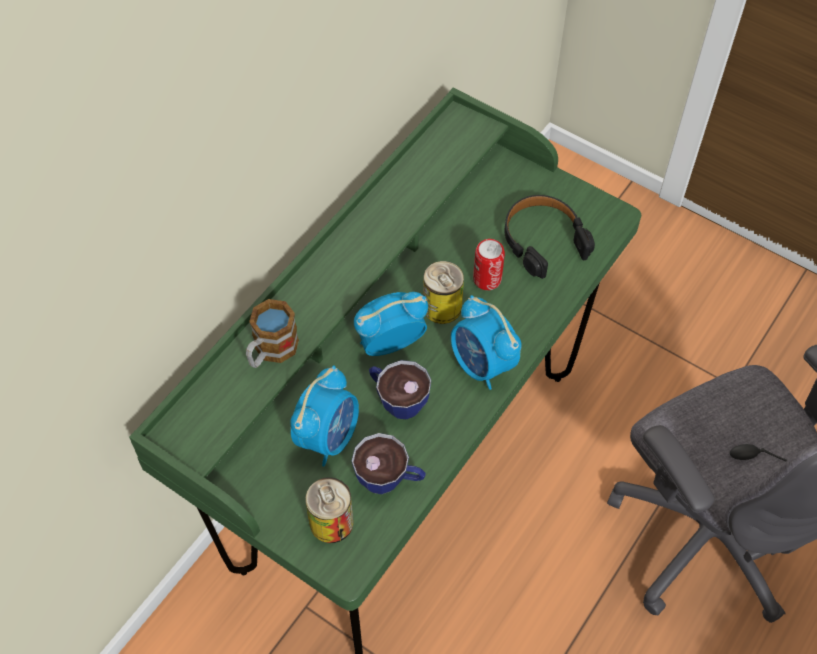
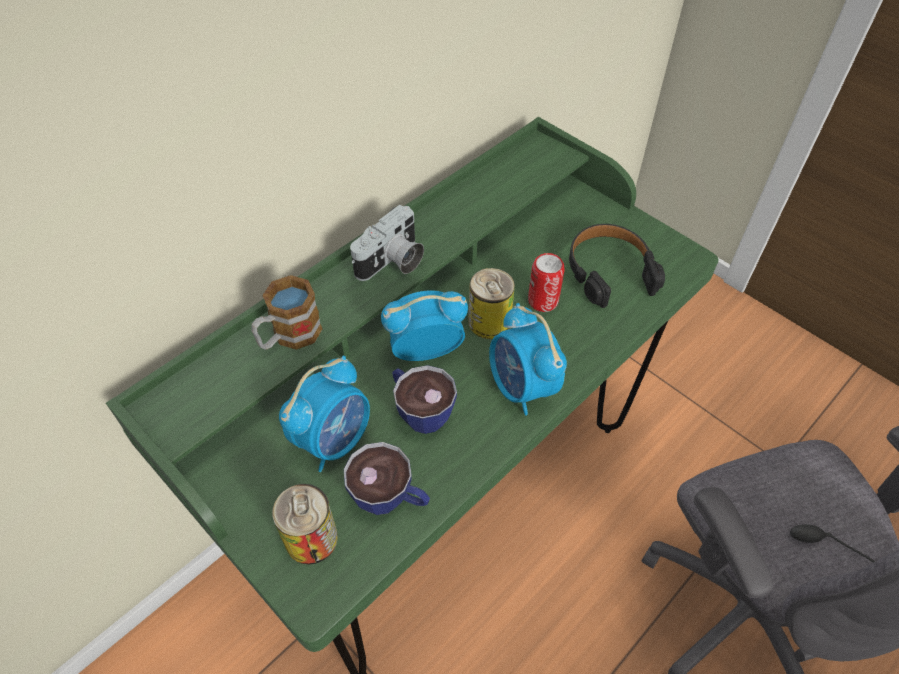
camera: 10 degrees right, 5 degrees down
none -> camera [350,204,424,281]

